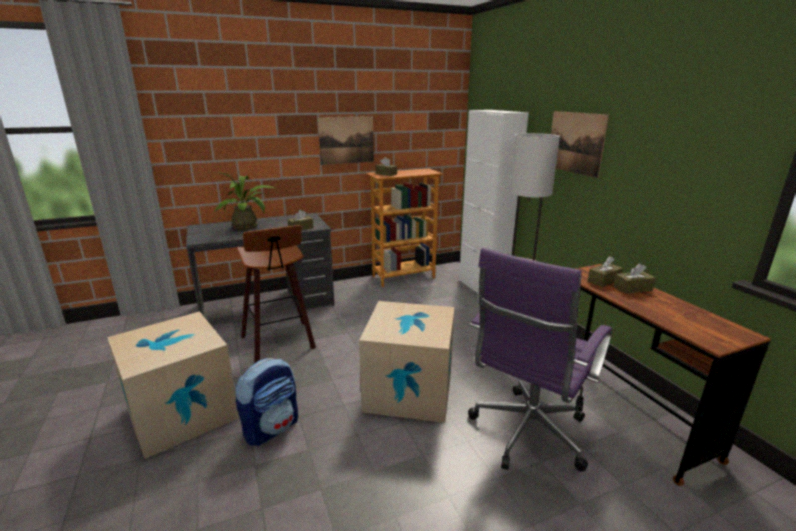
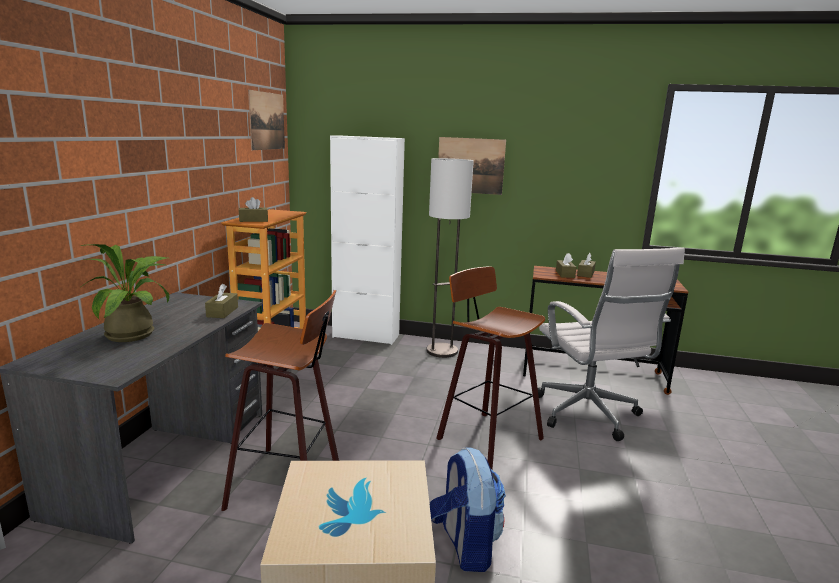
camera: 55 degrees left, 5 degrees down
picture [318,116,374,165] -> picture moved to [248,90,285,150]
cardboard box [359,301,455,423] -> stool [436,266,545,469]
purple office chair [468,248,613,472] -> white office chair [538,247,685,441]

